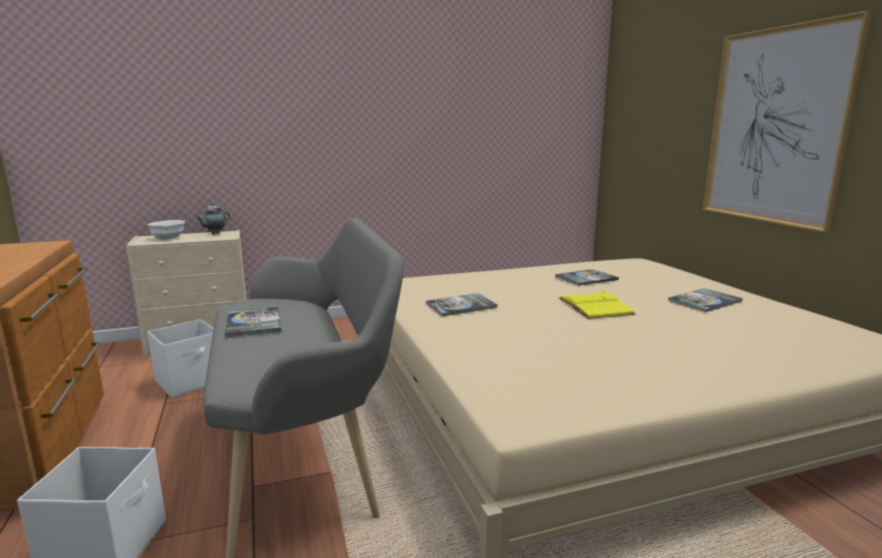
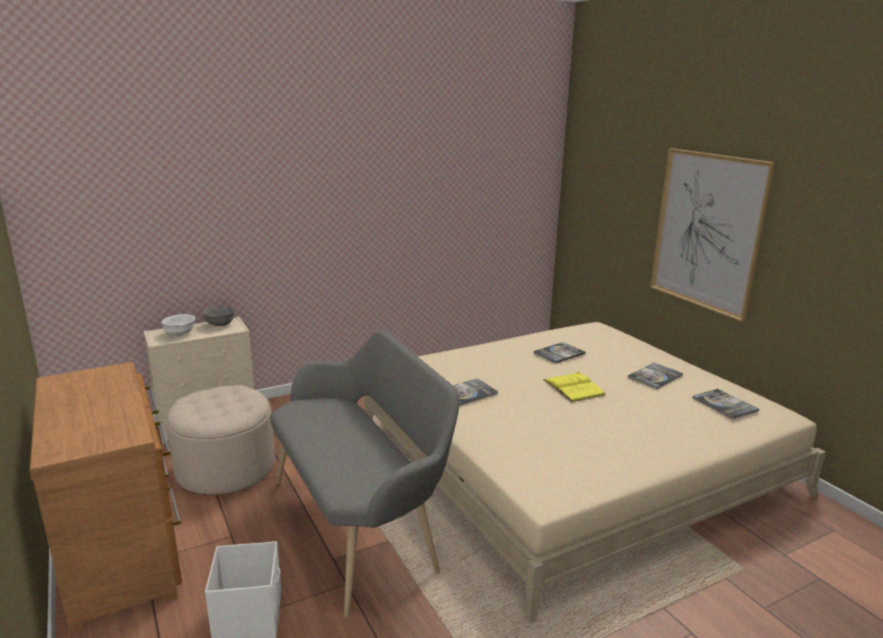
camera: 10 degrees left, 5 degrees up
white storage box [147,319,214,398] -> beige ottoman [167,385,275,495]
teapot [196,203,230,234] -> grey bowl [202,306,234,326]
book [225,307,281,337] -> book moved to [692,389,759,419]

